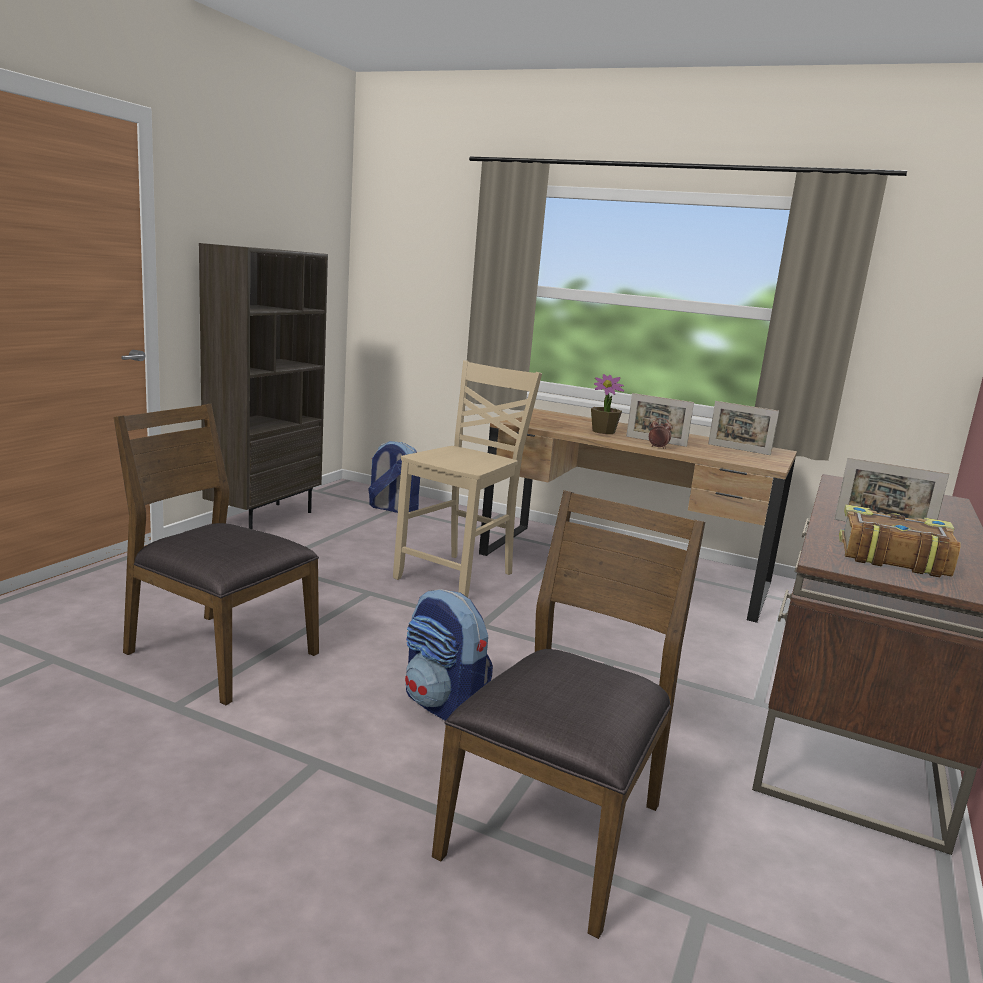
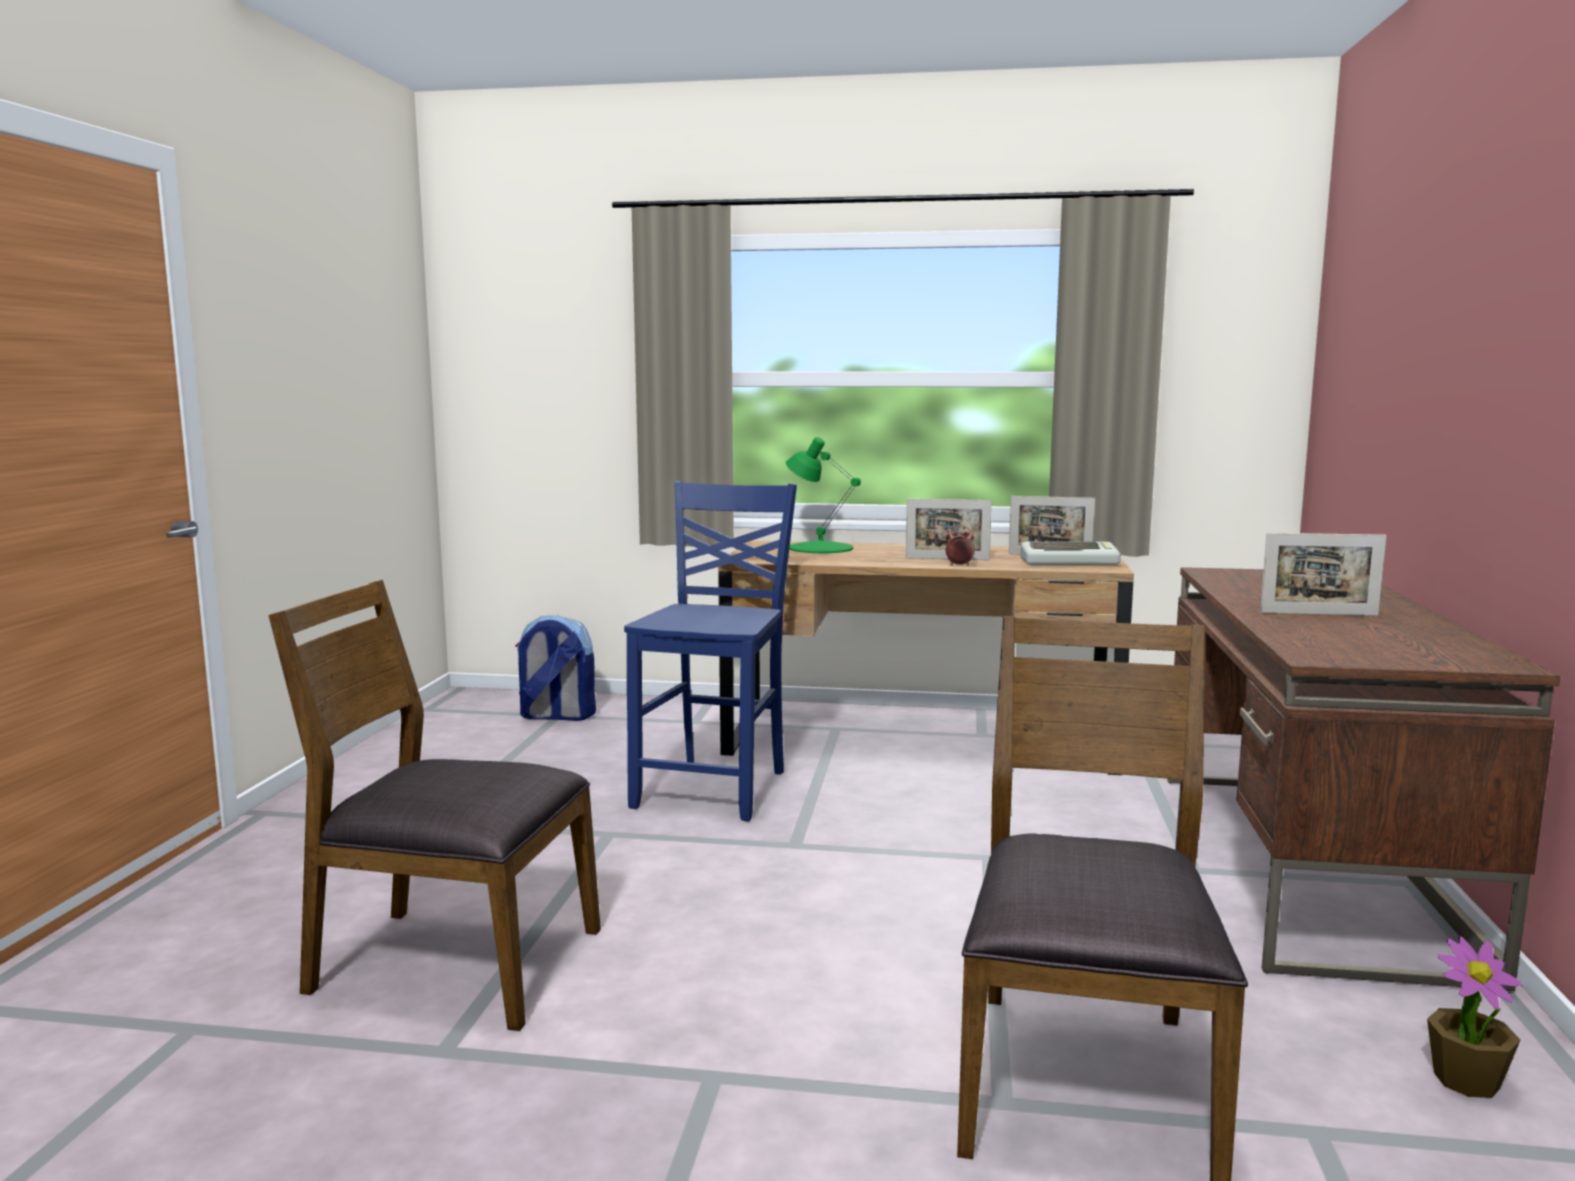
camera: 15 degrees left, 5 degrees down
brown bookcase [199,243,328,529] -> none
beige chair [393,360,542,598] -> blue chair [624,481,797,821]
backpack [405,589,493,721] -> none
potted plant [591,374,624,434] -> potted plant moved to [1427,936,1522,1098]
book [839,504,961,577] -> none
none -> green table lamp [786,437,861,553]
none -> keyboard [1021,542,1121,565]

